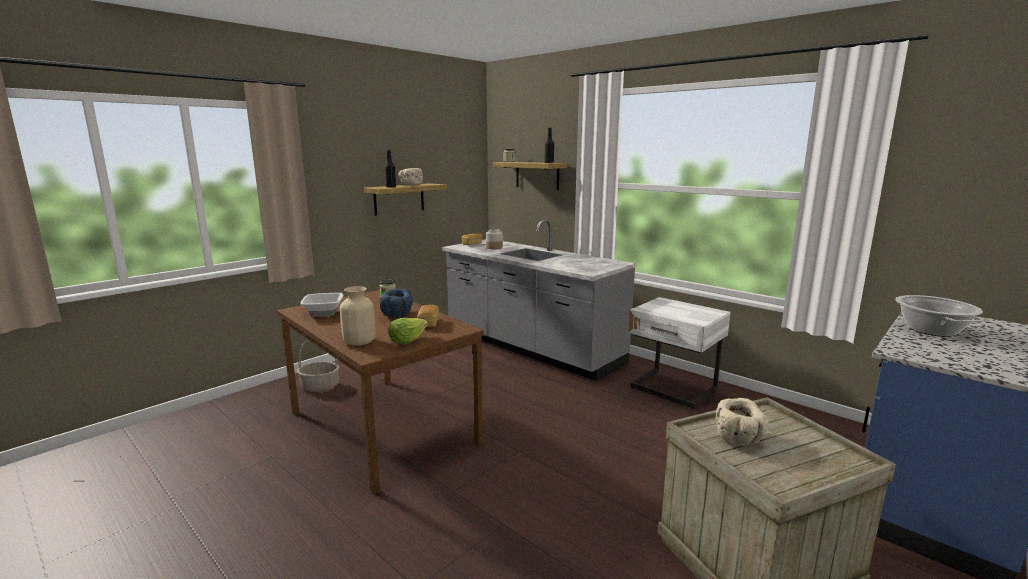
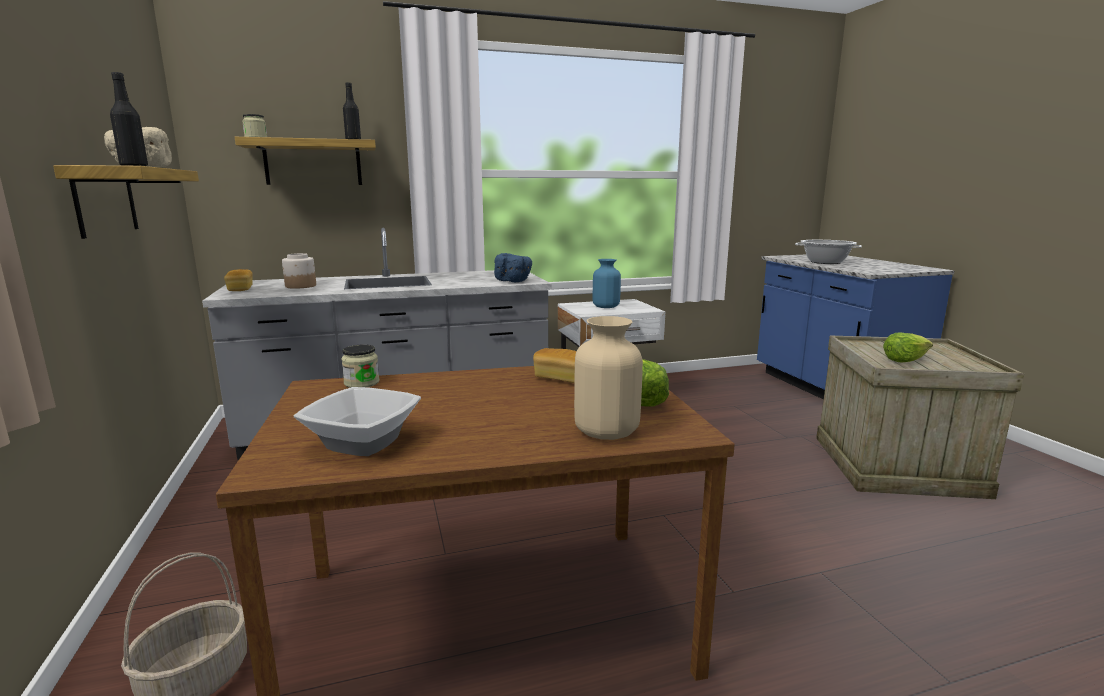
camera: 60 degrees left, 0 degrees up
blue bowl [380,289,413,317] -> blue bowl moved to [494,253,532,282]
beige bowl [716,398,769,446] -> lettuce [883,332,933,363]
none -> blue vase [593,259,621,308]

